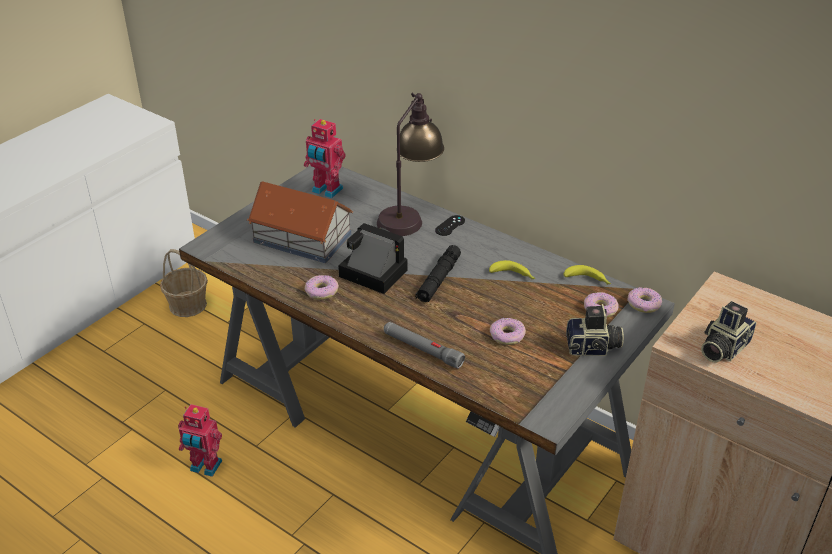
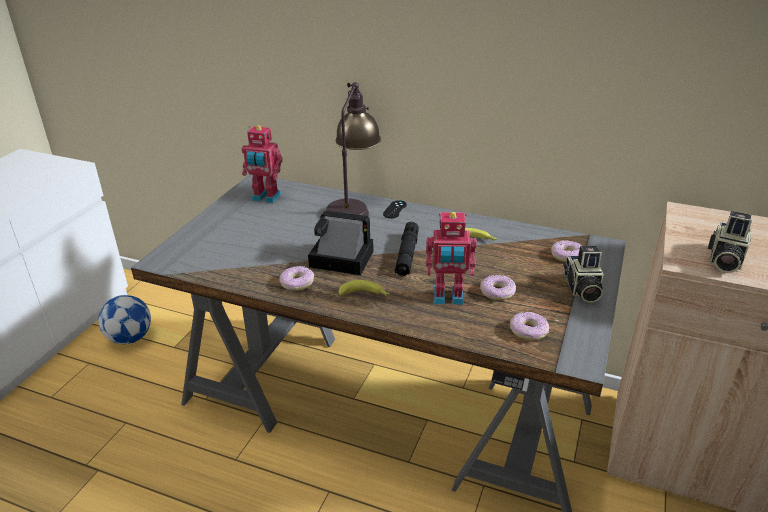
camera: 15 degrees left, 5 degrees down
basket [160,249,208,317] -> football [98,295,151,344]
toy robot [178,404,222,477] -> toy robot moved to [426,212,477,305]
toy house [247,181,353,263] -> none
grey flashlight [384,322,465,369] -> none
banana [563,265,611,285] -> banana moved to [339,280,390,296]
camera [566,304,624,356] -> camera turned 105 degrees clockwise [563,246,603,303]
donut [627,287,662,313] -> donut moved to [510,312,549,340]

